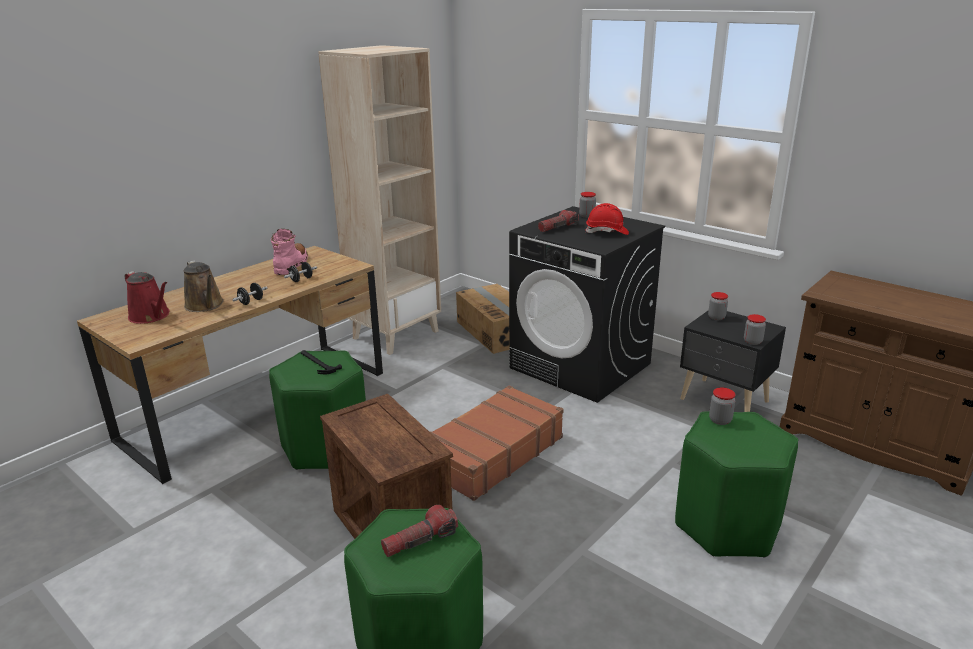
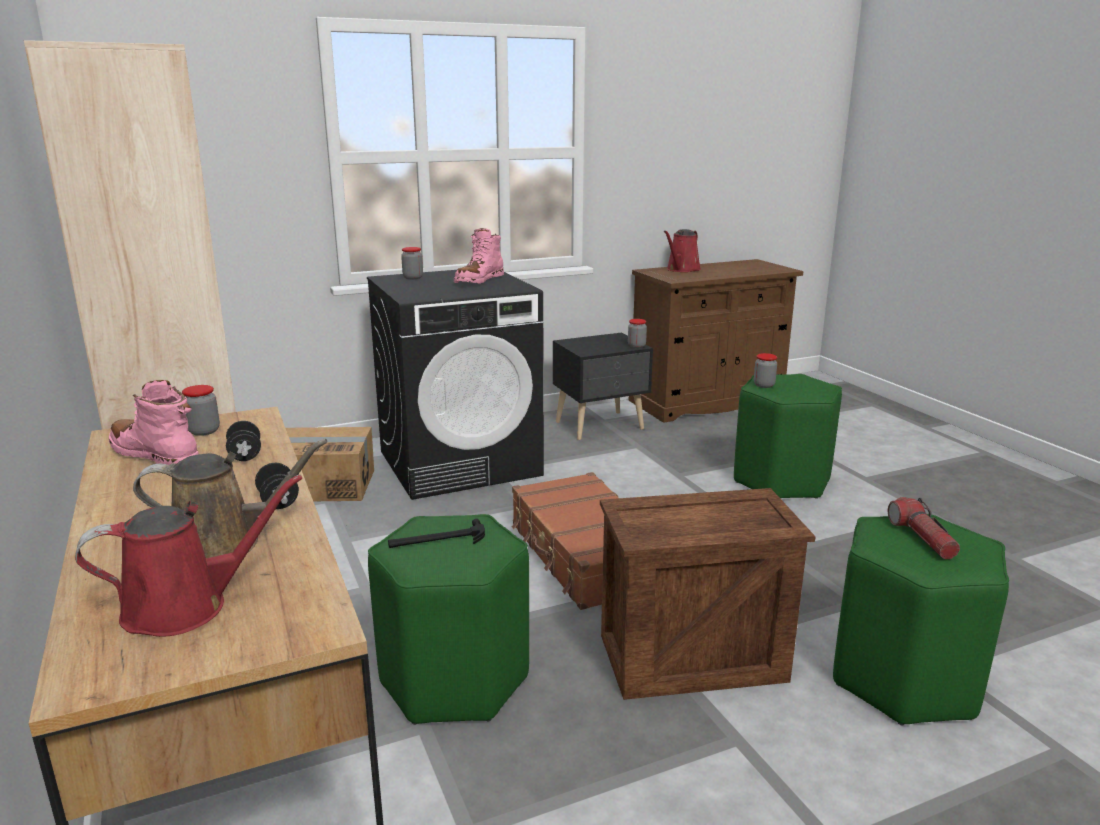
camera: 65 degrees left, 5 degrees down
flashlight [538,210,579,232] -> none
red hard hat [585,203,629,235] -> pink boot [454,228,504,284]
jar [708,292,728,320] -> jar moved to [182,385,220,436]
none -> red watering can [664,229,701,272]

